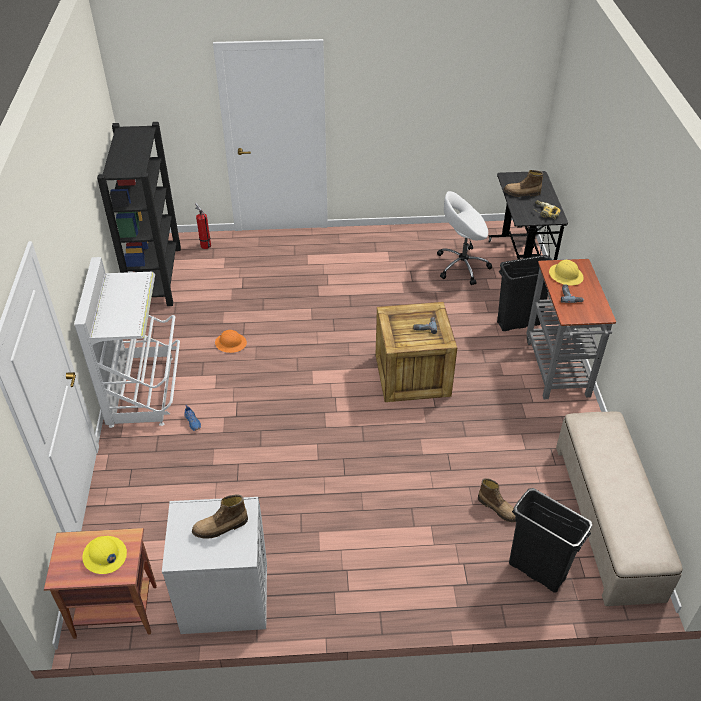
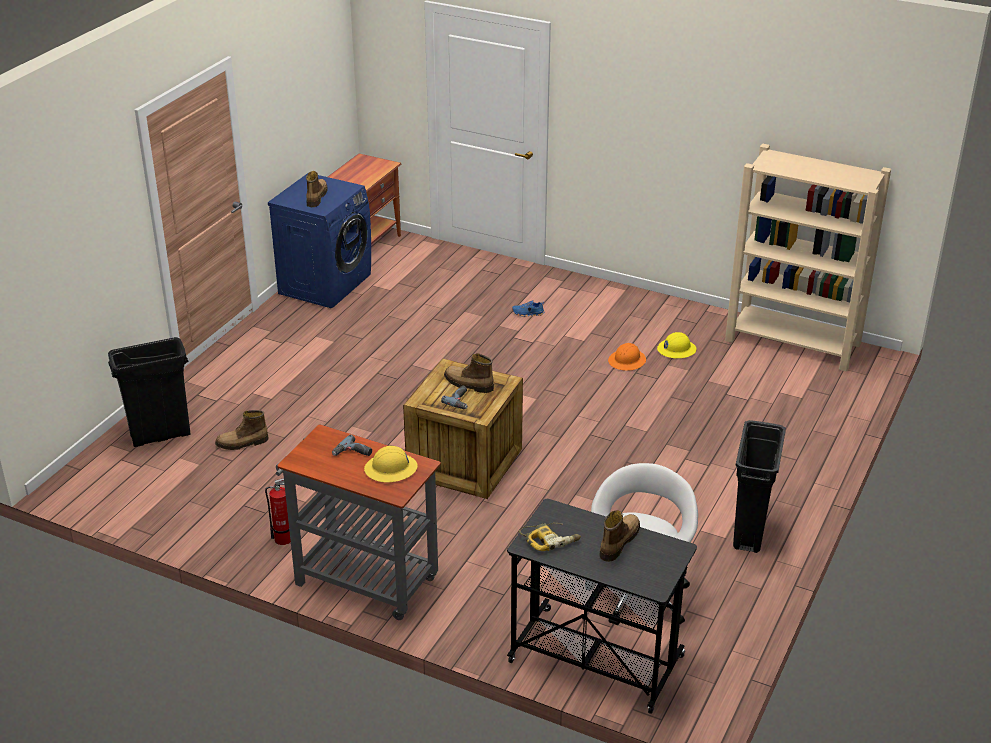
camera: 120 degrees right, 10 degrees down
white shoe rack [74,257,180,428] -> none
yellow hard hat [82,536,127,574] -> yellow hard hat moved to [657,332,696,359]
black bookcase [97,122,181,306] -> beige bookcase [725,144,891,371]
white washing machine [162,497,267,634] -> blue washing machine [268,173,371,308]
fire extinguisher [195,203,211,249] -> fire extinguisher moved to [265,478,291,545]
black trash can [497,255,552,331] -> black trash can moved to [733,420,786,553]
beige bench [556,412,683,606] -> none
none -> boot [444,353,494,393]

